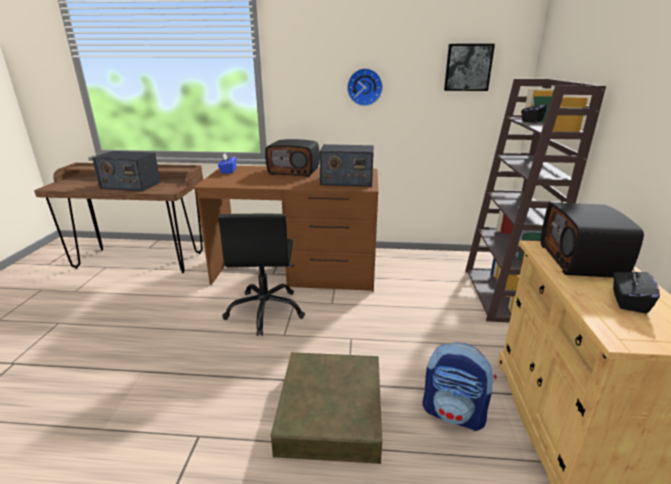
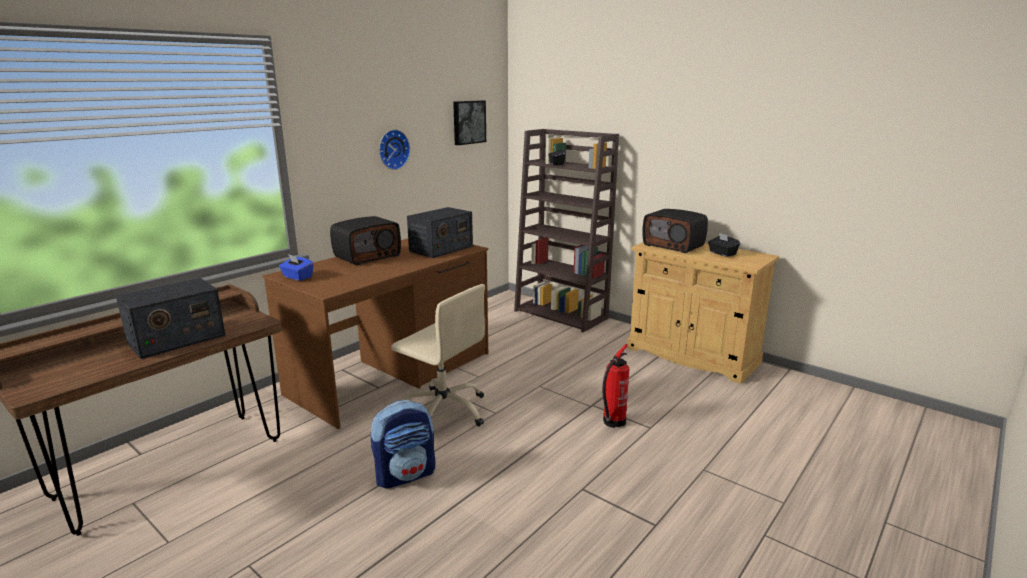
camera: 55 degrees left, 5 degrees down
black office chair [218,214,305,336] -> beige office chair [391,284,485,426]
brown storage box [271,352,382,464] -> fire extinguisher [602,344,629,428]
backpack [422,342,497,431] -> backpack moved to [370,400,436,488]

